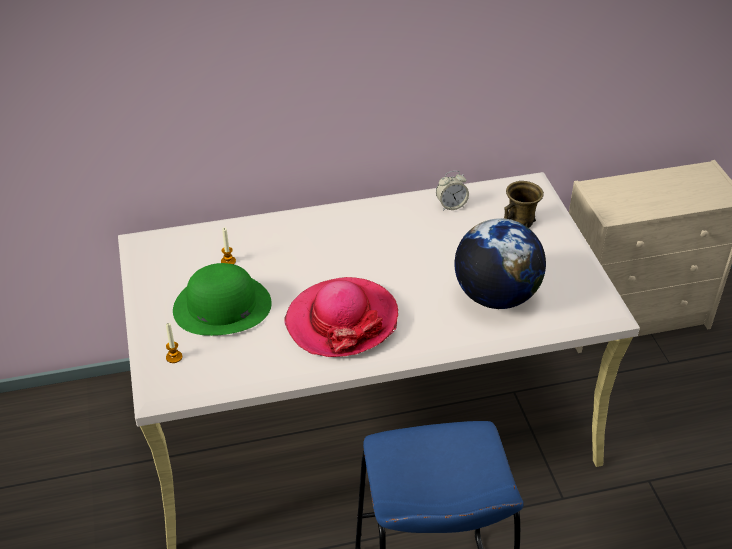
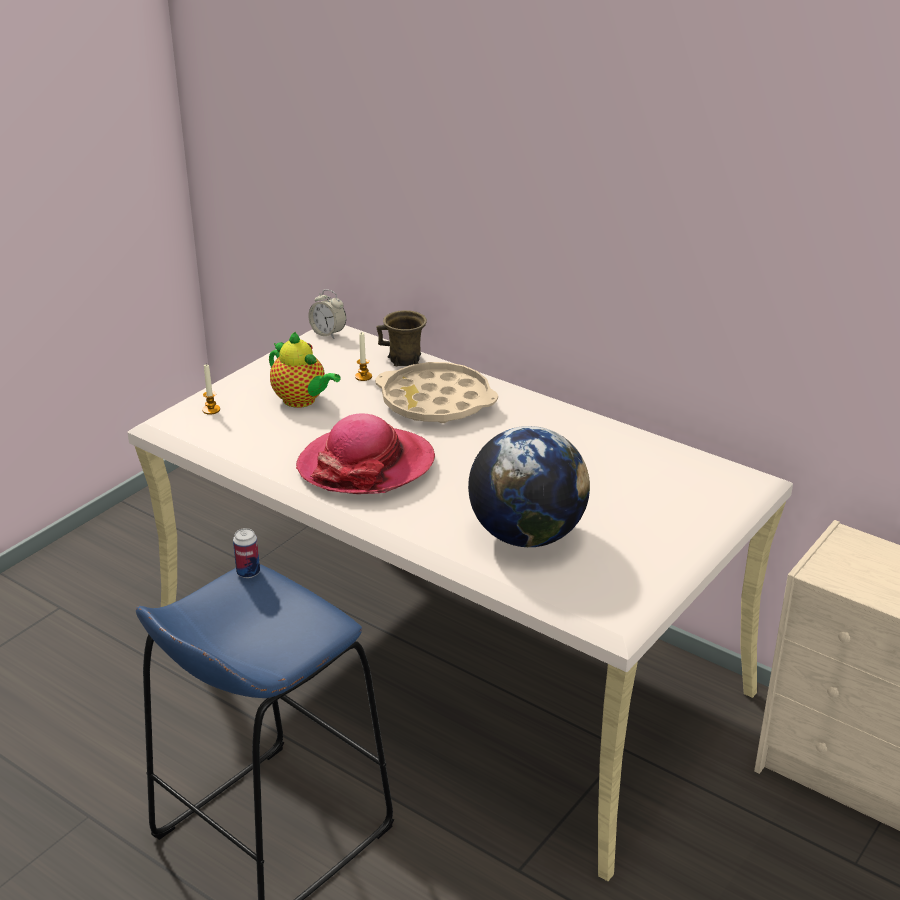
camera: 50 degrees right, 10 degrees down
green hat [173,263,272,336] -> teapot [269,332,341,408]
alarm clock [436,171,469,211] -> alarm clock moved to [308,289,346,339]
brown mug [504,181,544,228] -> brown mug moved to [376,310,427,366]
none -> can [233,528,260,578]
none -> beige tray [375,362,498,423]

